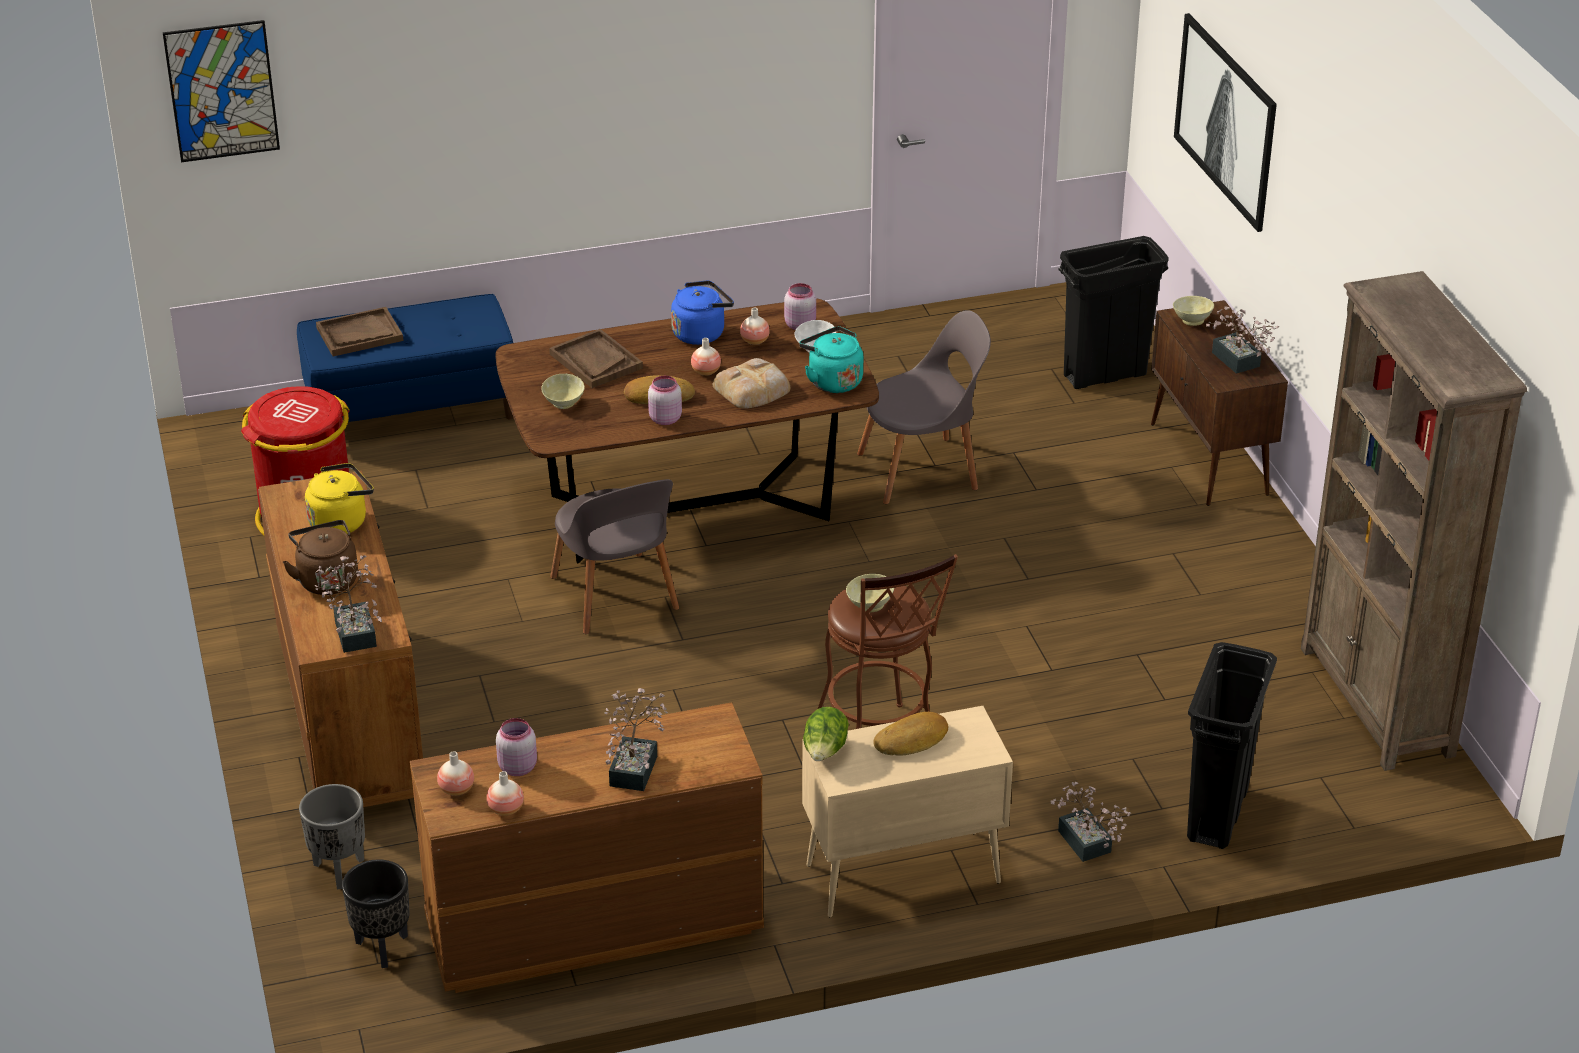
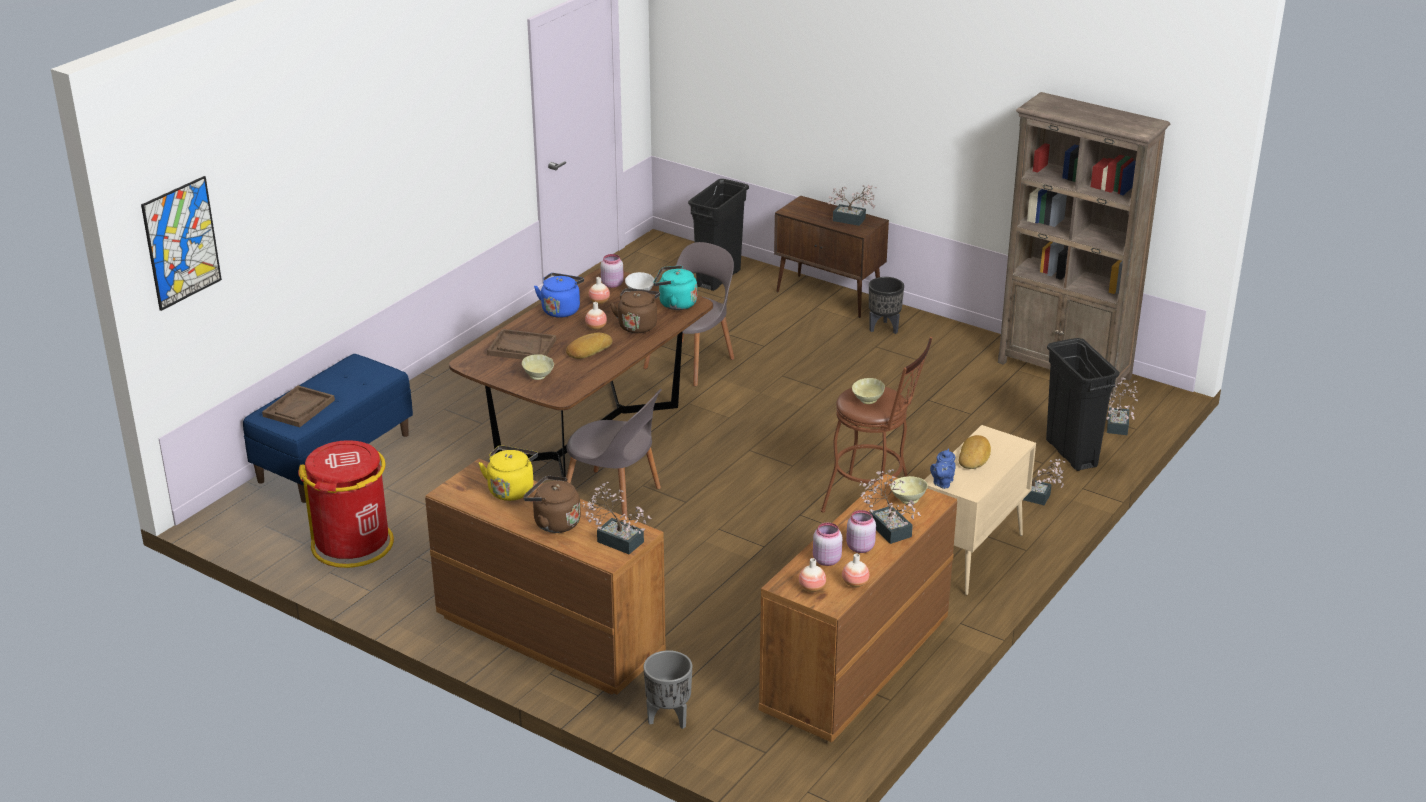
camera: 40 degrees left, 5 degrees down
black planter [342,859,409,968] -> black planter moved to [869,277,904,334]
pink jar [648,376,682,425] -> pink jar moved to [846,510,876,553]
bread [713,358,790,409] -> brown kettle [610,288,660,333]
lettuce [803,707,849,761] -> blue teapot [930,448,956,489]
beige bowl [1173,296,1214,326] -> beige bowl moved to [890,476,928,504]
picture [1174,13,1277,232] -> none
none -> potted plant [1106,378,1138,435]

